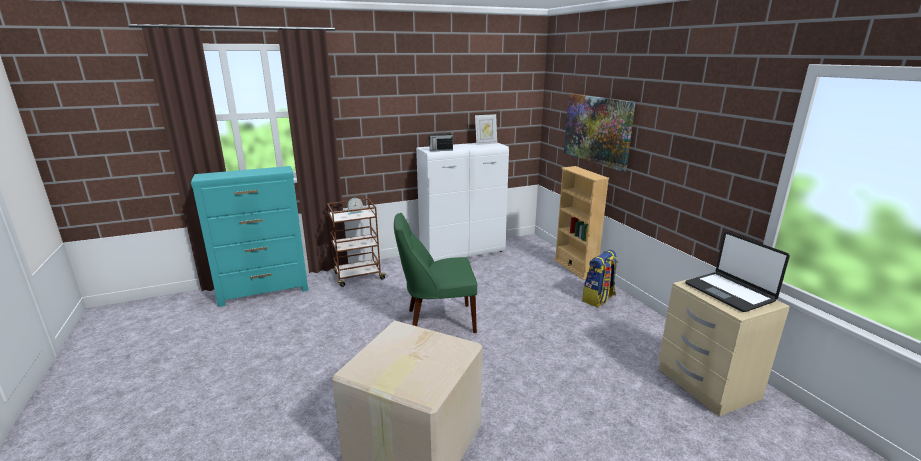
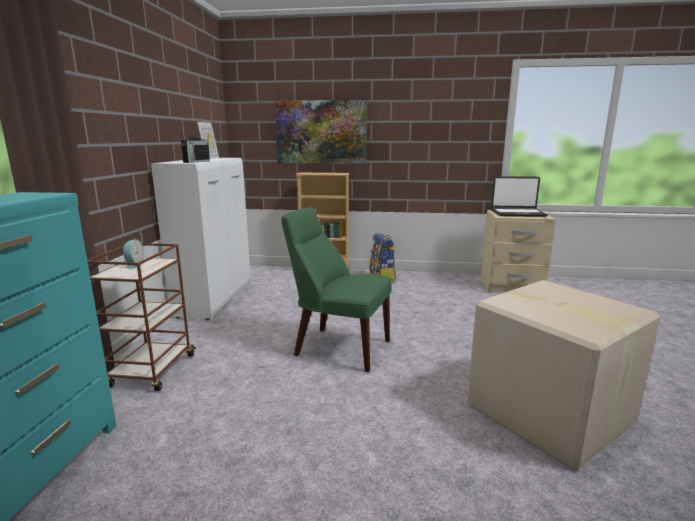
camera: 60 degrees left, 5 degrees down
green chair [394,213,477,333] -> green chair turned 90 degrees clockwise [281,207,392,372]

